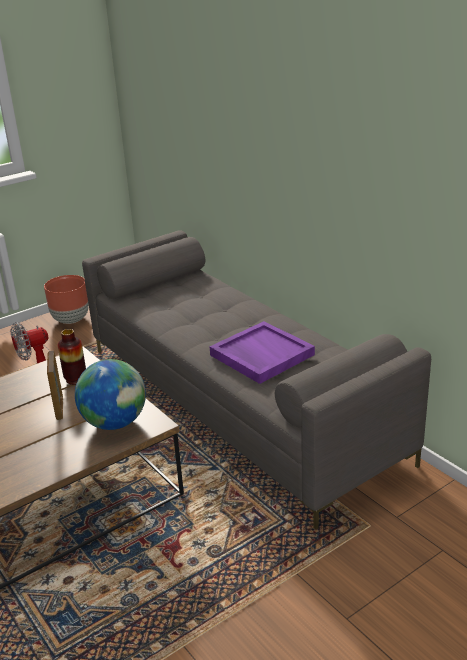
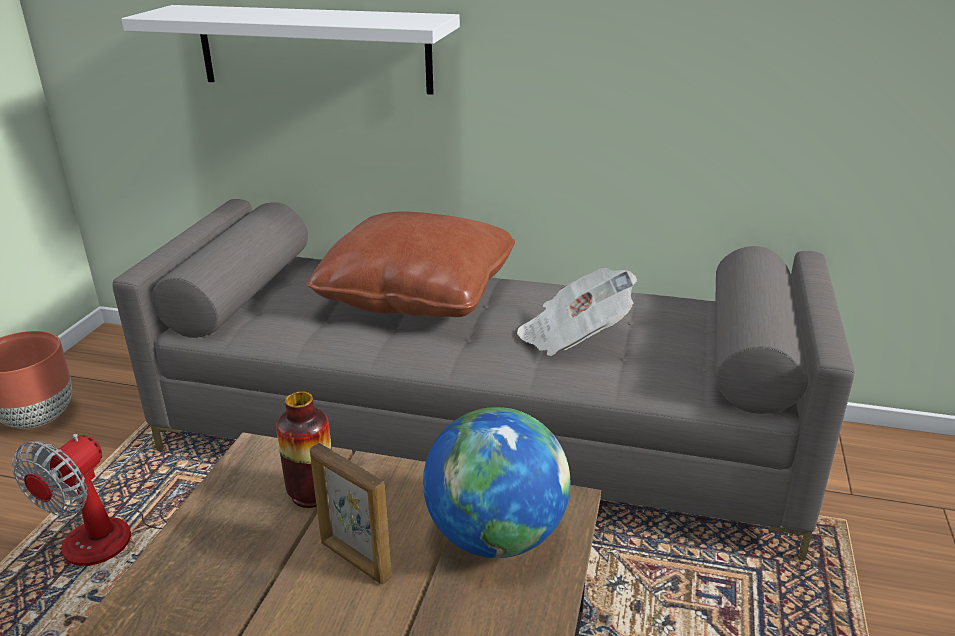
camera: 40 degrees left, 0 degrees up
purple tray [210,321,315,384] -> newspaper [517,268,638,356]
none -> white shelf [122,5,460,95]
none -> brown pillow [306,212,515,318]

